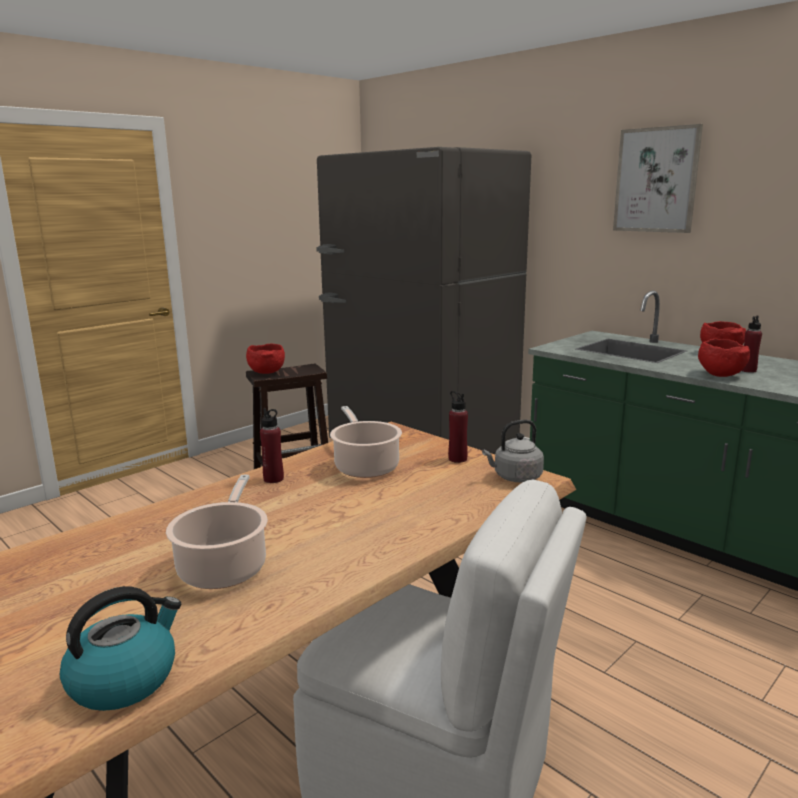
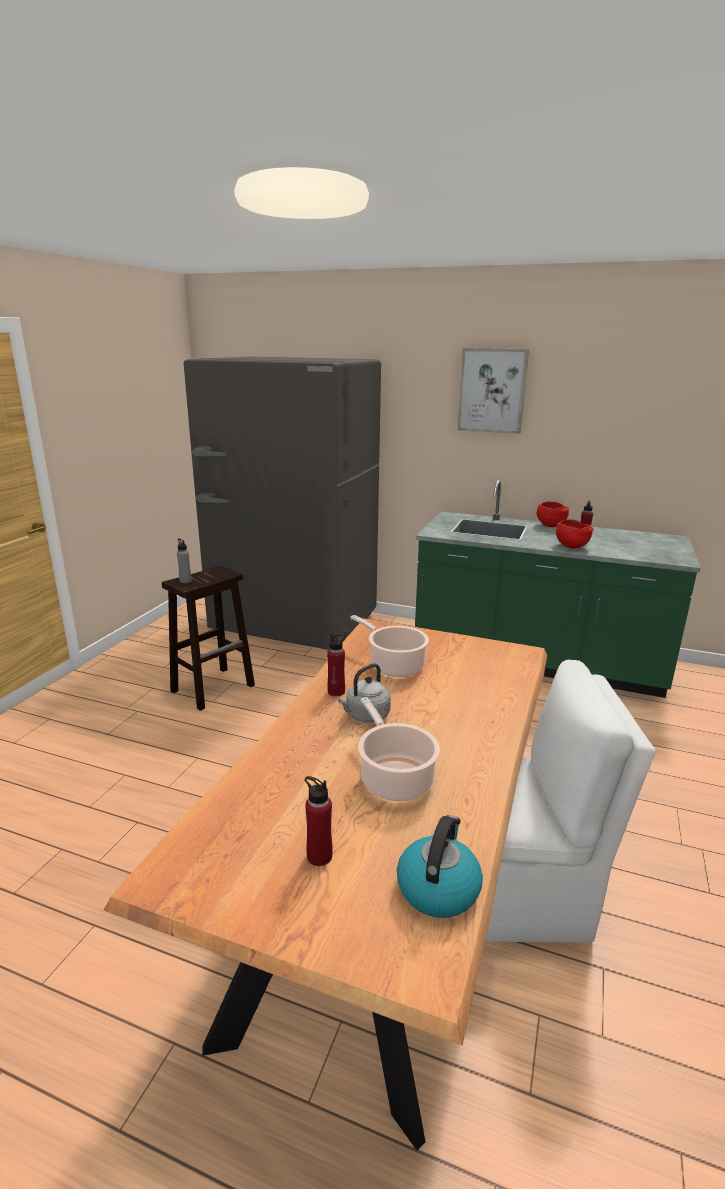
camera: 25 degrees left, 5 degrees up
red bowl [246,344,285,374] -> grey bottle [177,538,192,583]
red bottle [448,391,468,463] -> red bottle moved to [305,776,333,866]
grey kettle [482,420,544,483] -> grey kettle moved to [338,663,391,723]

